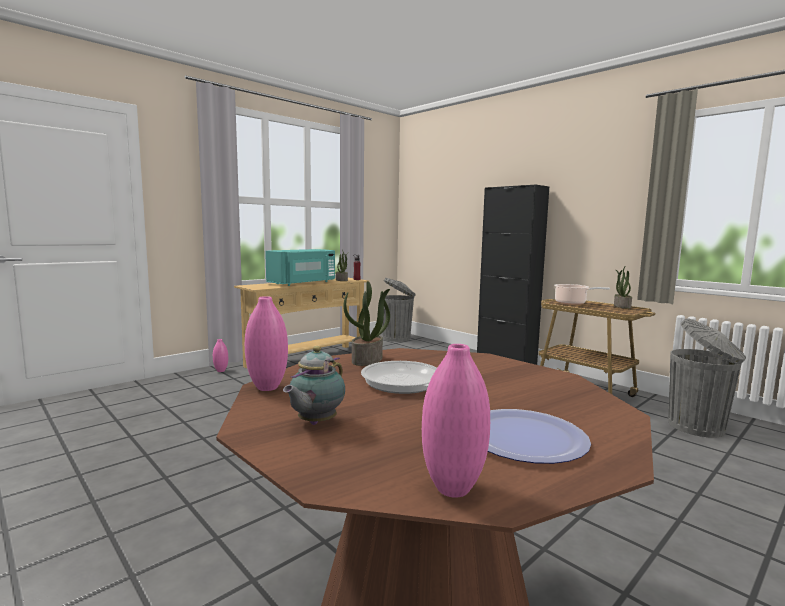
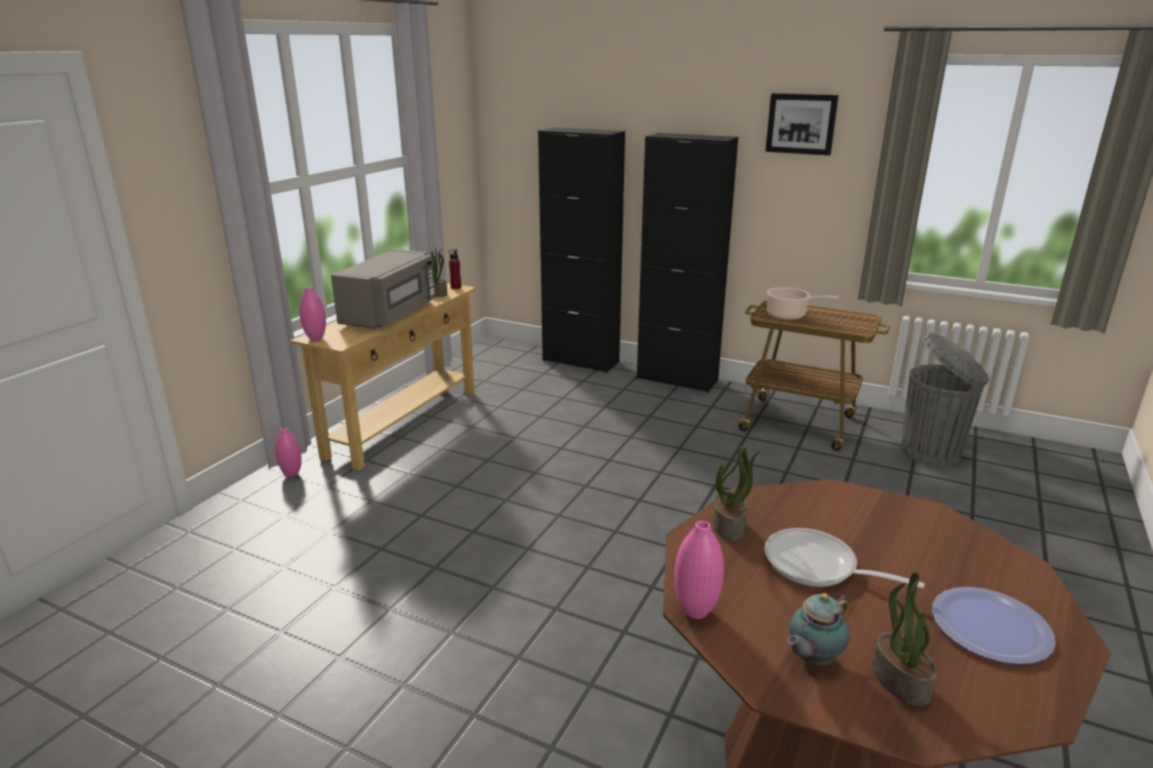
camera: 20 degrees left, 15 degrees up
turquoise microwave [265,249,335,286] -> grey microwave [331,249,435,329]
teapot [283,346,345,425] -> teapot turned 45 degrees clockwise [787,593,849,666]
grey trash can [382,278,416,342] -> none
pink vase [422,344,490,498] -> pink vase moved to [299,286,326,341]
potted plant [614,267,632,308] -> potted plant moved to [872,572,937,707]
none -> black cabinet [538,127,625,373]
none -> picture [765,93,839,155]

